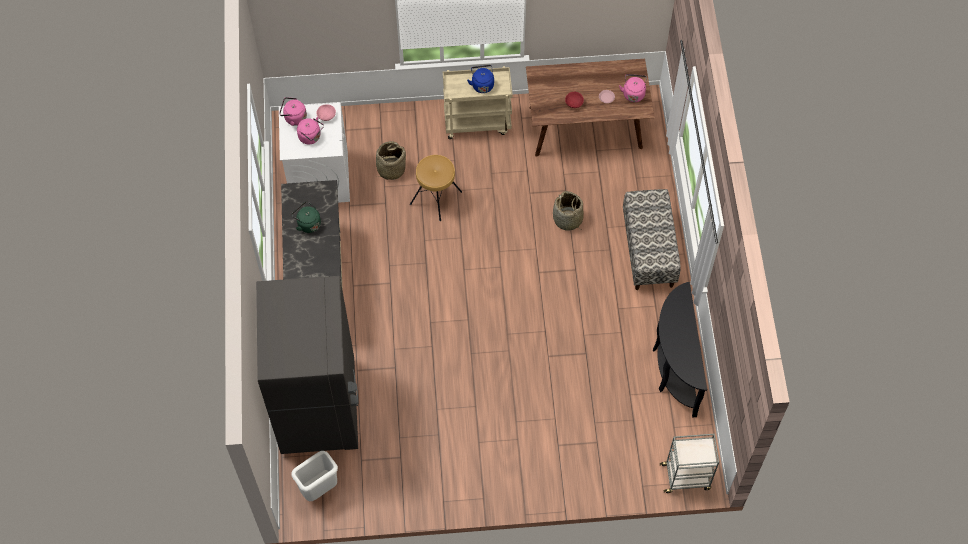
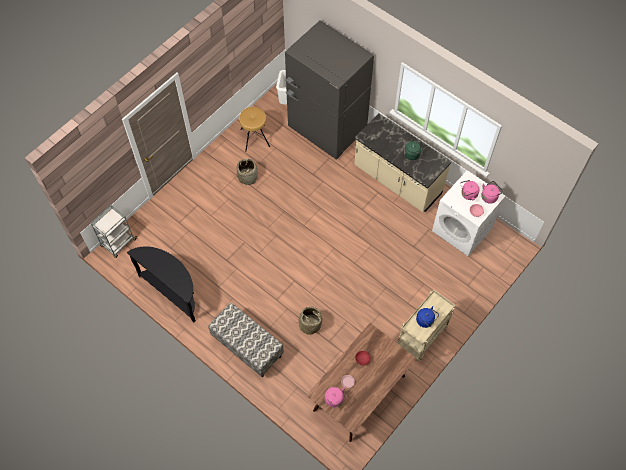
camera: 135 degrees right, 0 degrees up
basket [373,141,406,180] -> basket moved to [237,158,258,186]
brown stool [410,155,462,221] -> brown stool moved to [239,107,270,152]

